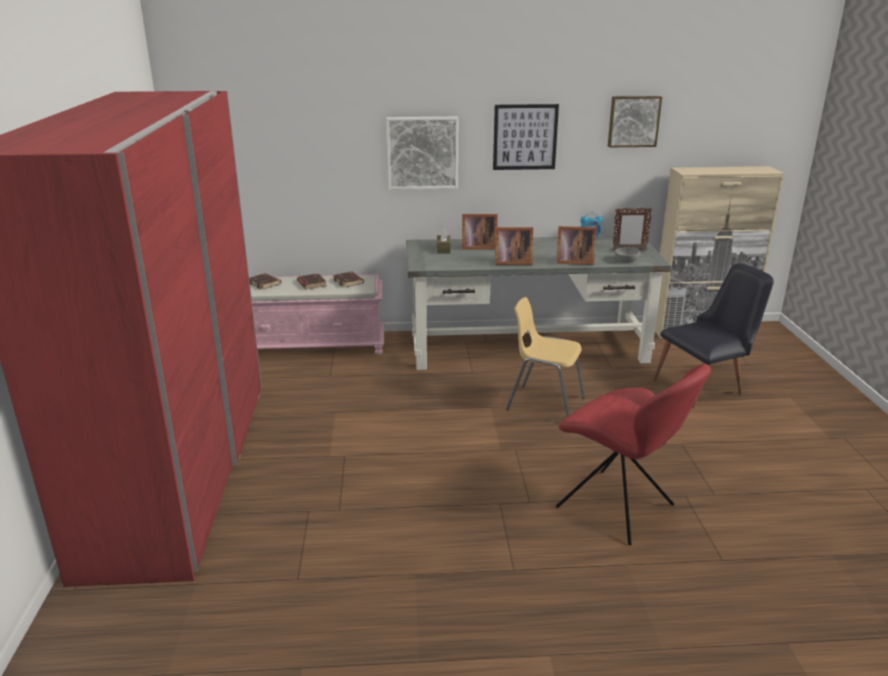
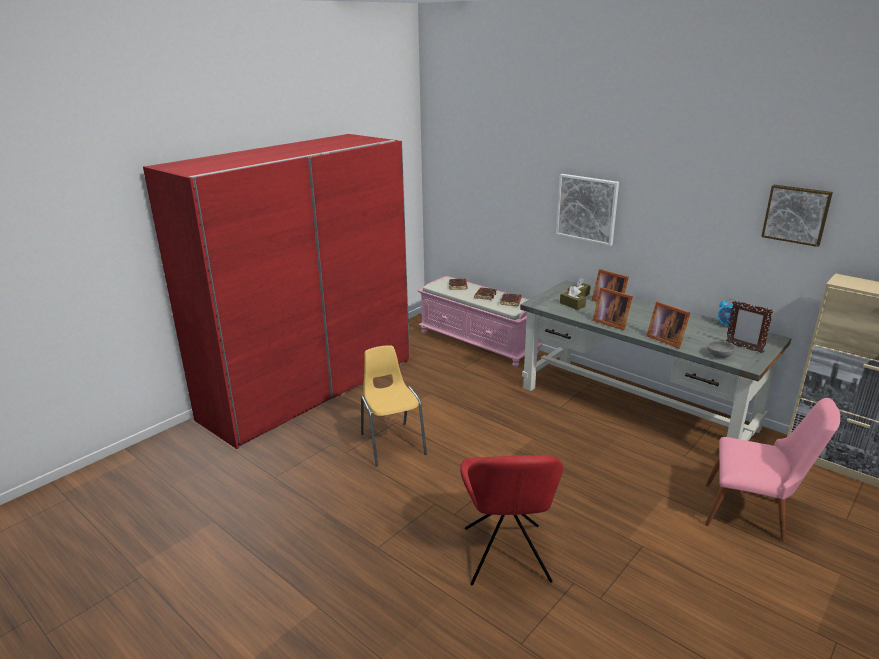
camera: 45 degrees right, 0 degrees up
picture [493,104,559,170] -> none
yellow chair [506,297,585,416] -> yellow chair moved to [361,345,427,467]
black chair [653,263,774,408] -> pink chair [705,398,840,542]
none -> brown tissue box [560,286,586,310]

